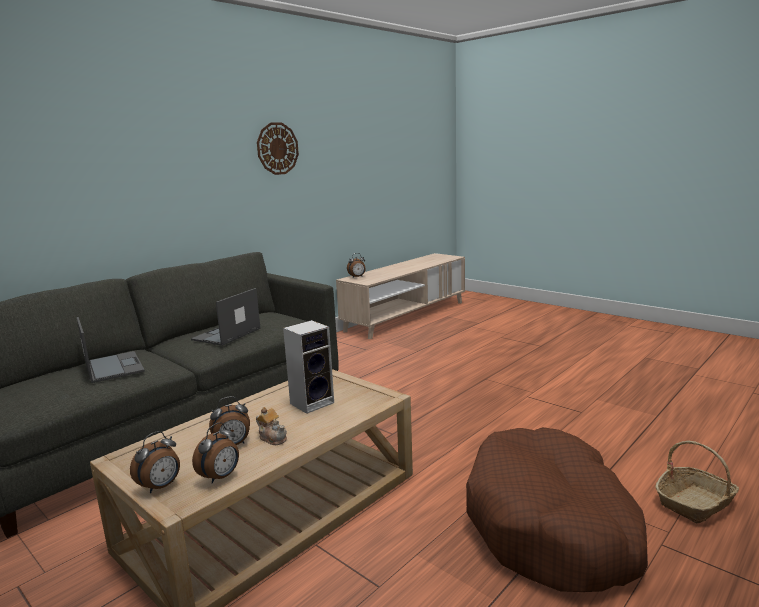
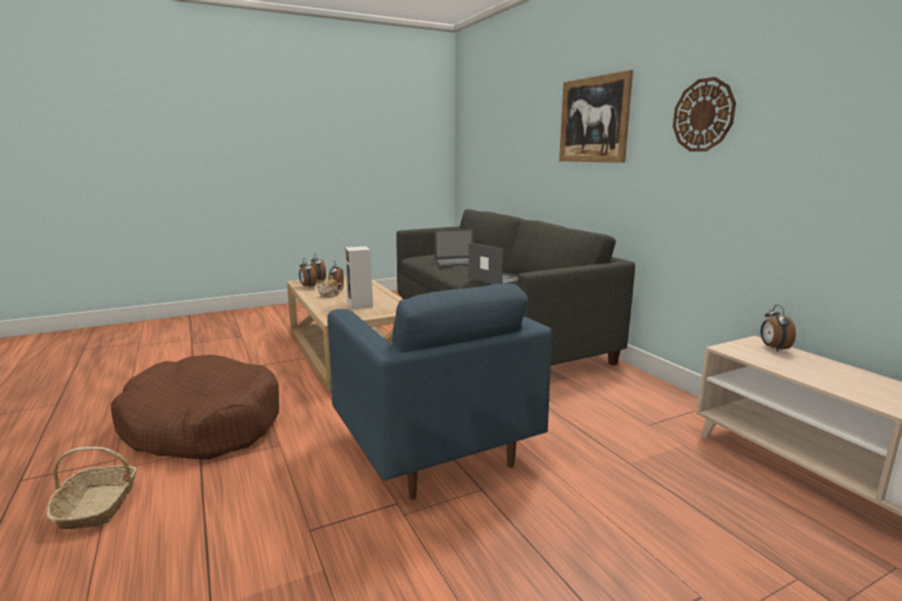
camera: 110 degrees right, 0 degrees up
none -> blue armchair [327,283,552,500]
none -> picture [559,70,633,163]

